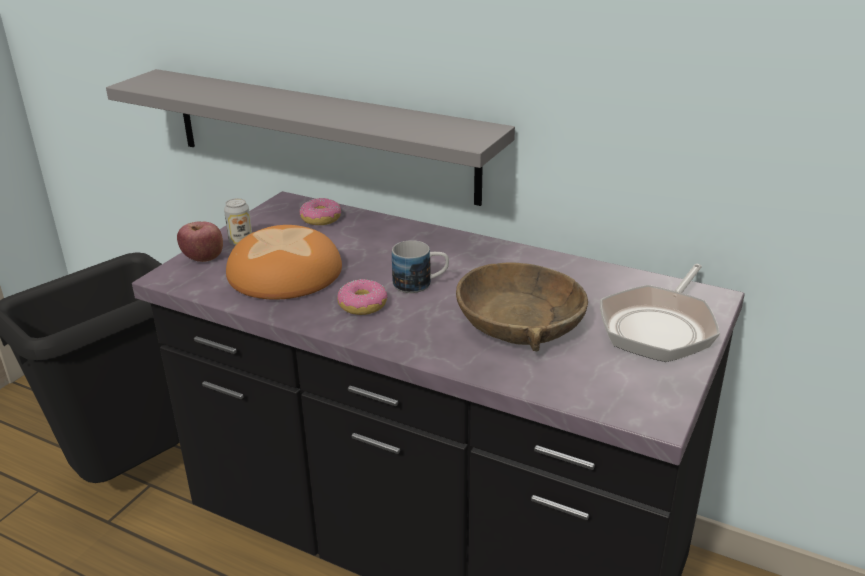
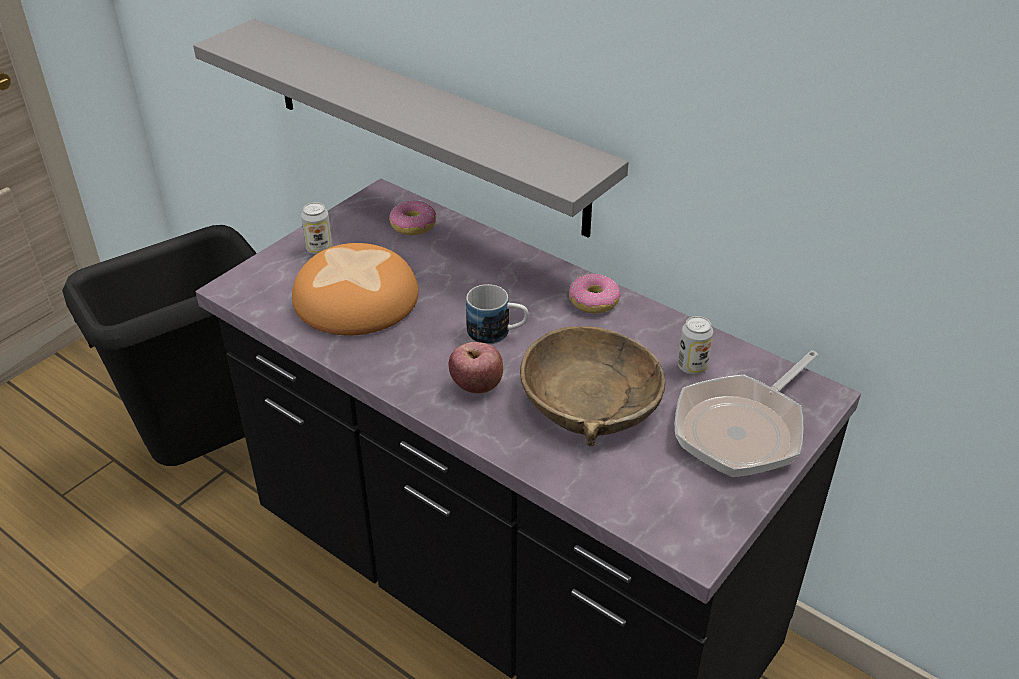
camera: 10 degrees right, 10 degrees up
apple [177,222,223,262] -> apple moved to [448,342,503,393]
donut [337,279,387,315] -> donut moved to [569,273,620,313]
none -> can [678,316,713,375]

